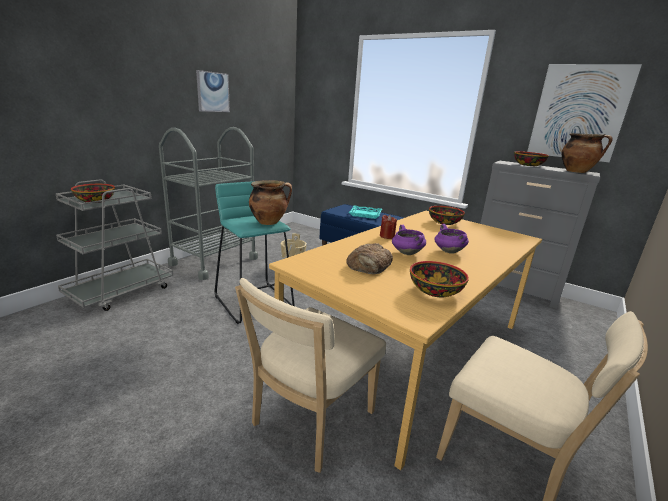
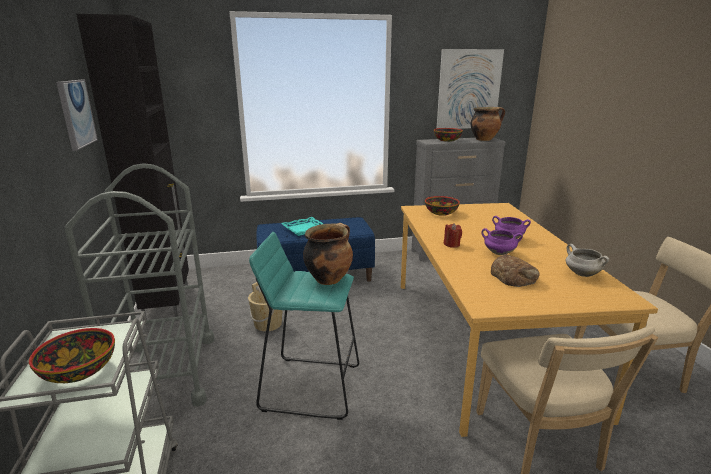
camera: 45 degrees left, 0 degrees up
bowl [410,261,469,297] -> white cooking pot [566,244,609,277]
none -> black cabinet [76,14,189,324]

